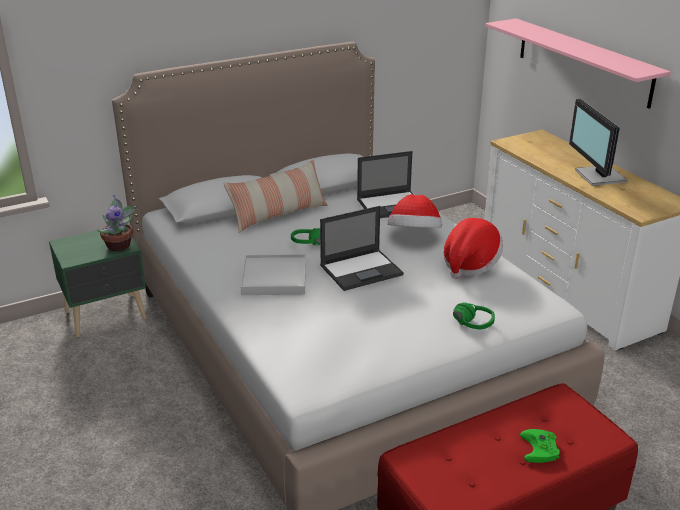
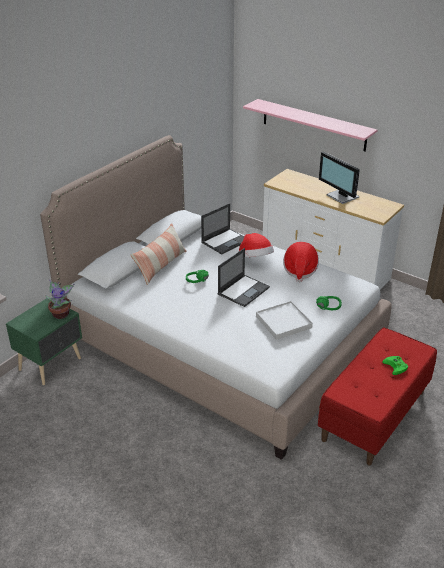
camera: 25 degrees left, 5 degrees up
white tray [241,254,306,295] -> white tray moved to [256,301,313,340]

